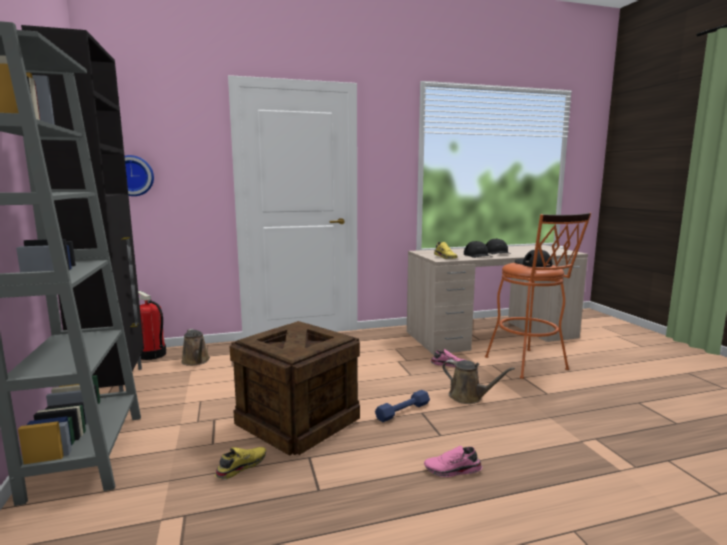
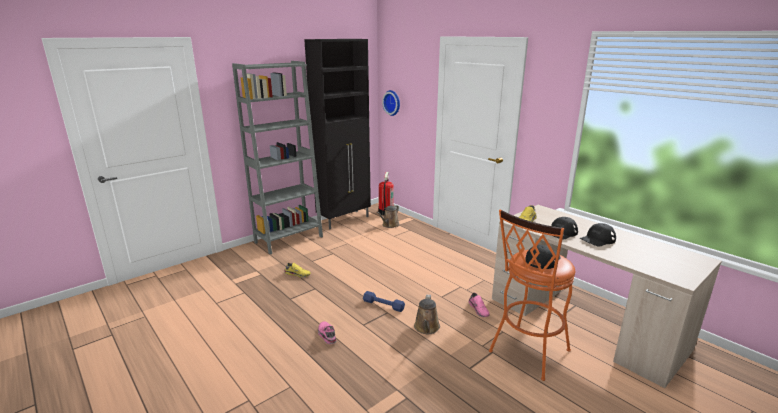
camera: 65 degrees right, 10 degrees up
crate [230,321,360,456] -> none

